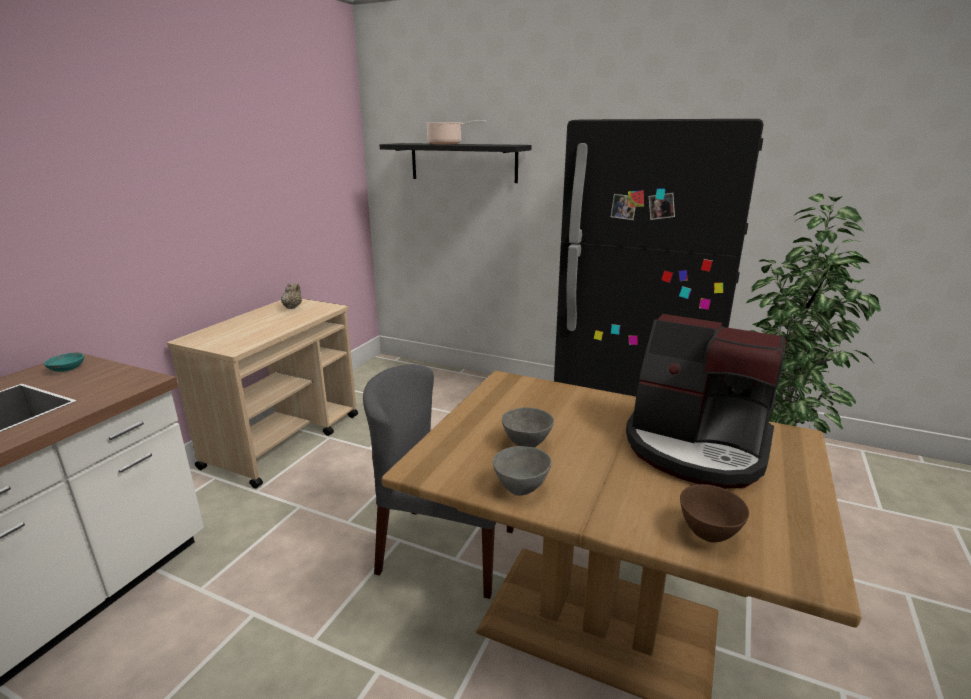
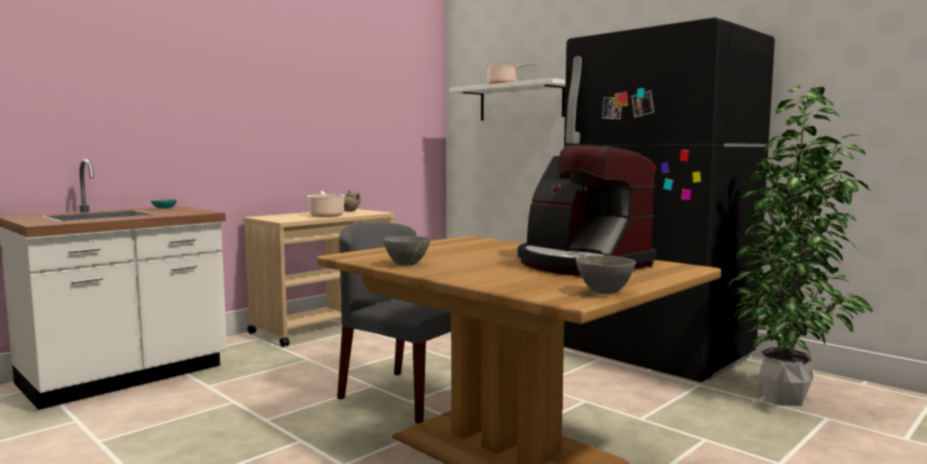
camera: 20 degrees right, 15 degrees down
black shelf [380,143,532,183] -> white shelf [449,78,566,120]
grey bowl [502,407,554,448] -> grey bowl moved to [576,256,636,294]
brown bowl [680,484,749,543] -> none
none -> cooking pot [307,191,345,217]

